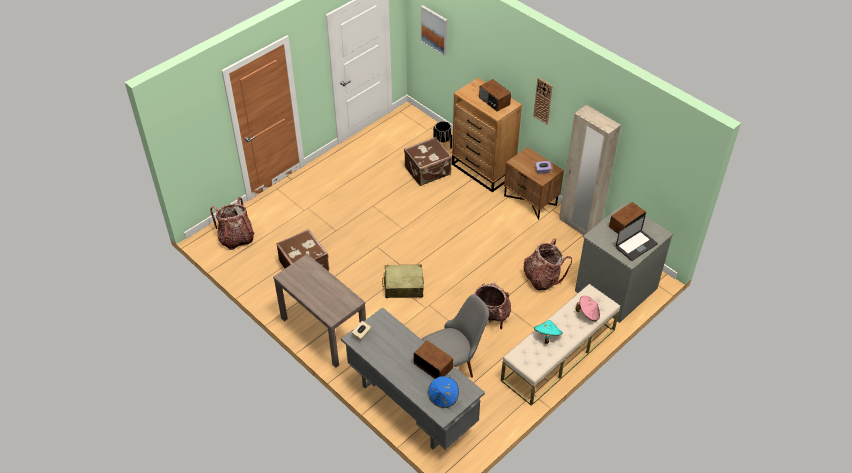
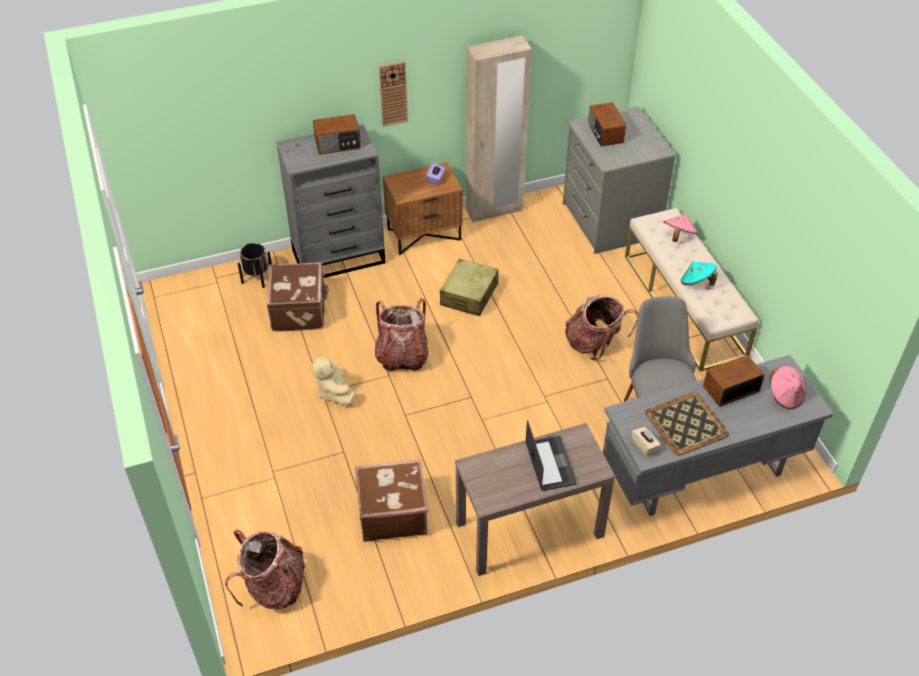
camera: 65 degrees left, 0 degrees up
beige suitcase [382,264,424,298] -> beige suitcase moved to [440,259,498,316]
picture [421,5,447,56] -> none
blue hat [428,375,459,408] -> pink hat [770,366,806,409]
brown dresser [452,78,522,193] -> grey dresser [276,124,385,278]
backpack [523,238,572,291] -> backpack moved to [375,298,428,372]
laptop [616,215,658,261] -> laptop moved to [525,420,577,491]
none -> beige plush toy [312,354,355,405]
none -> tray [645,392,729,456]

